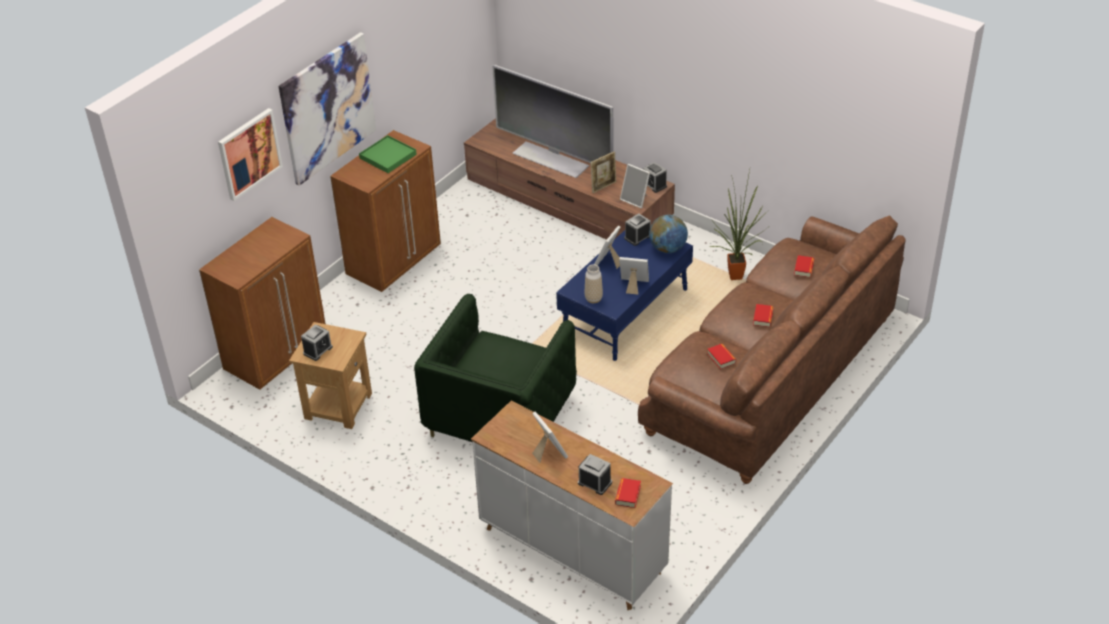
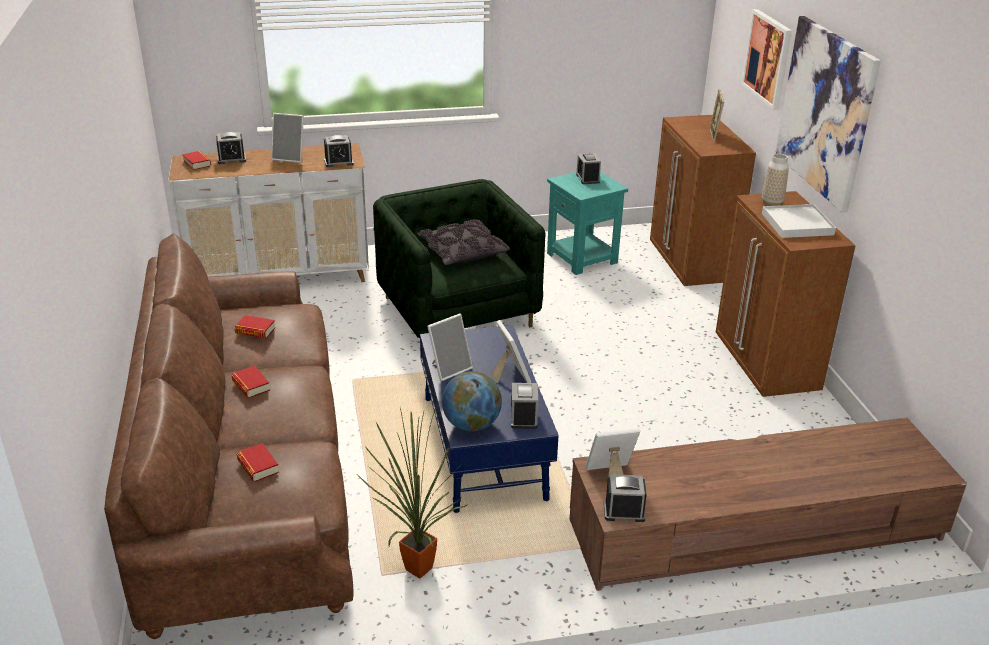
camera: 130 degrees right, 10 degrees down
brown side table [289,322,372,429] -> turquoise side table [547,172,628,275]
green tray [359,135,417,173] -> white tray [762,204,836,238]
television [492,65,613,178] -> none
vase [585,264,603,303] -> vase moved to [762,153,789,206]
picture frame [590,151,616,193] -> picture frame moved to [710,89,724,142]
none -> alarm clock [324,135,354,167]
none -> black pillow [417,219,510,265]

